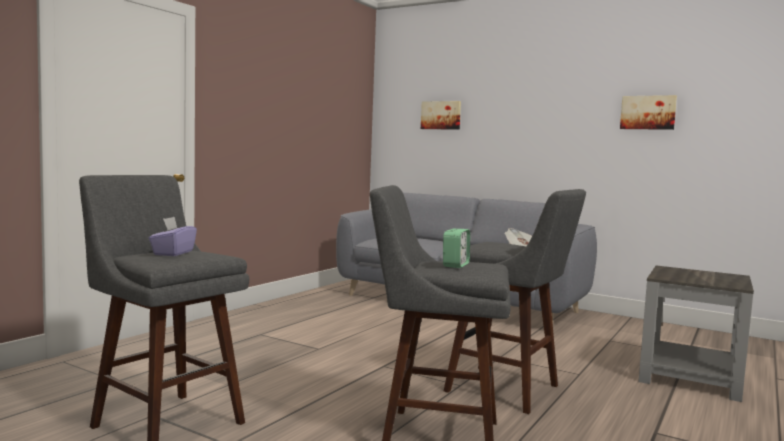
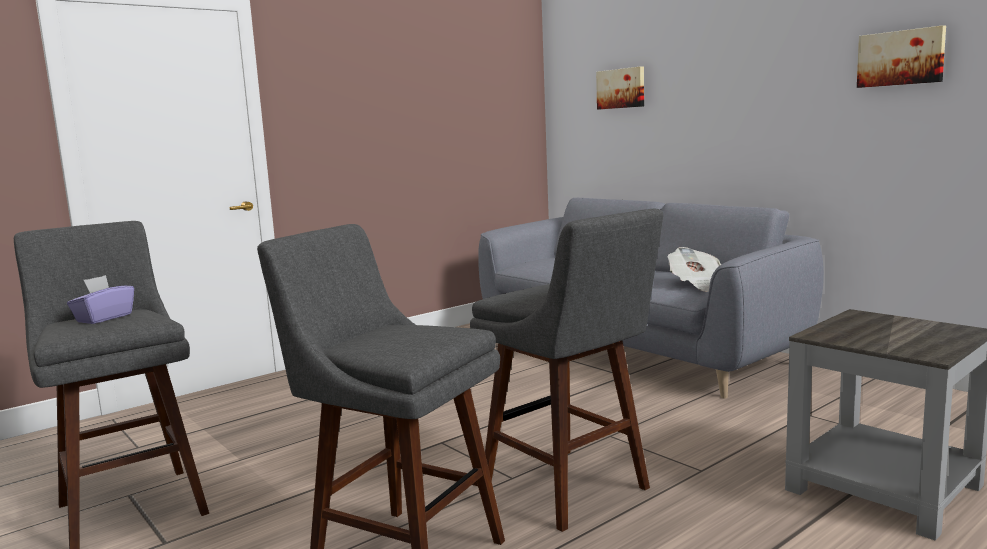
camera: 20 degrees right, 5 degrees up
alarm clock [443,229,470,268] -> none

